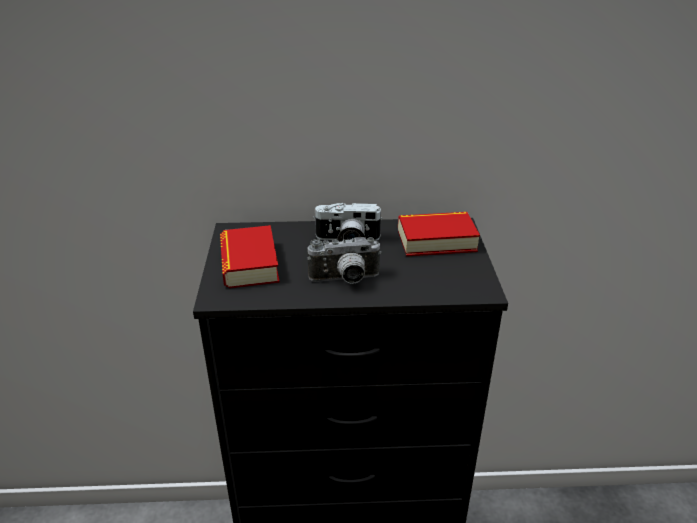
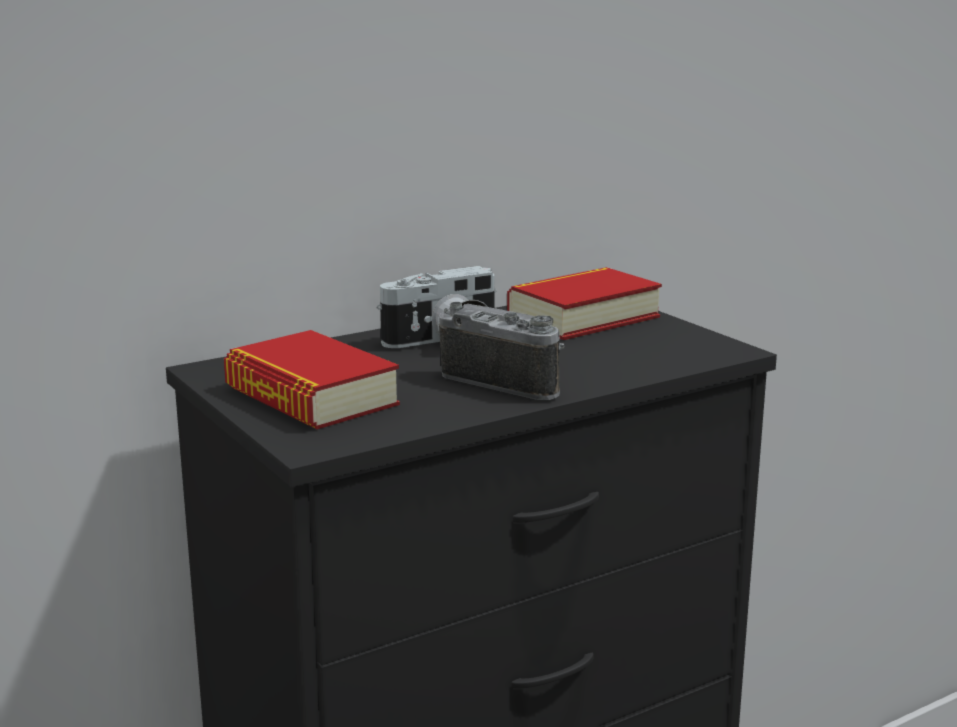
camera: 30 degrees left, 15 degrees down
camera [307,237,382,284] -> camera turned 105 degrees counterclockwise [439,302,565,400]

